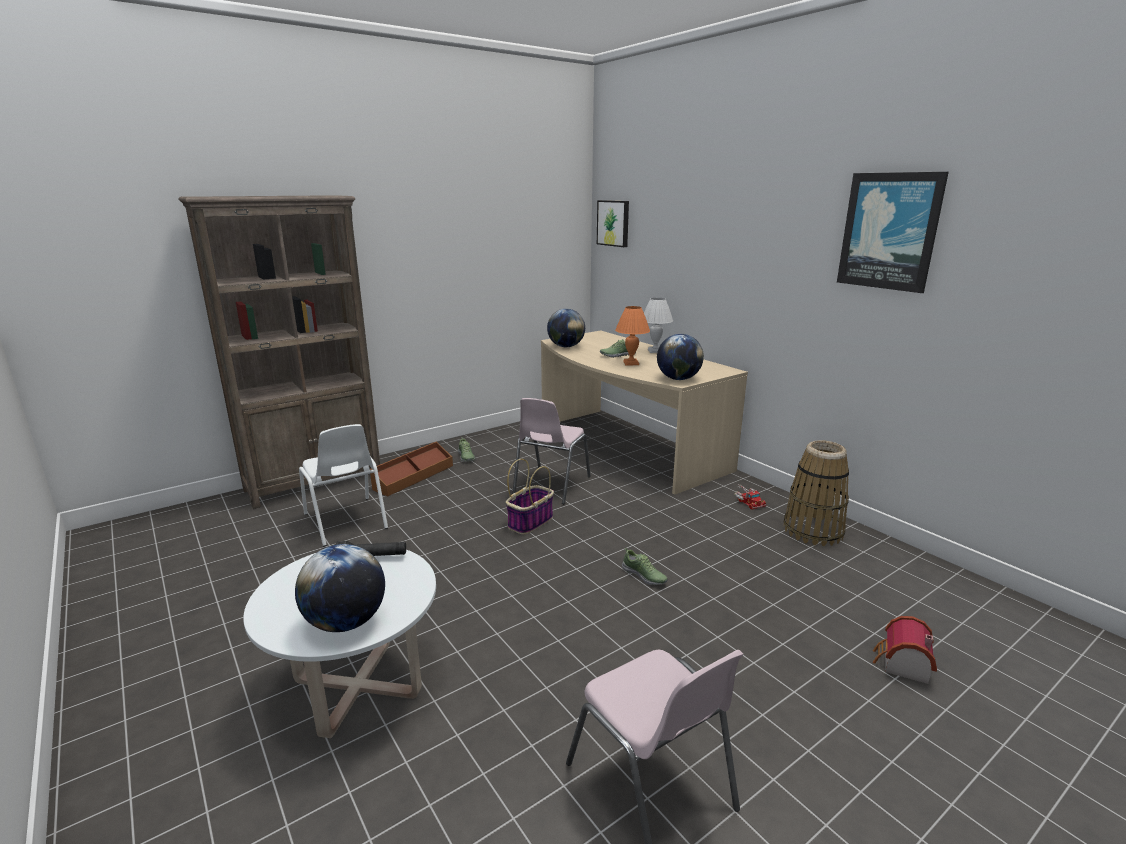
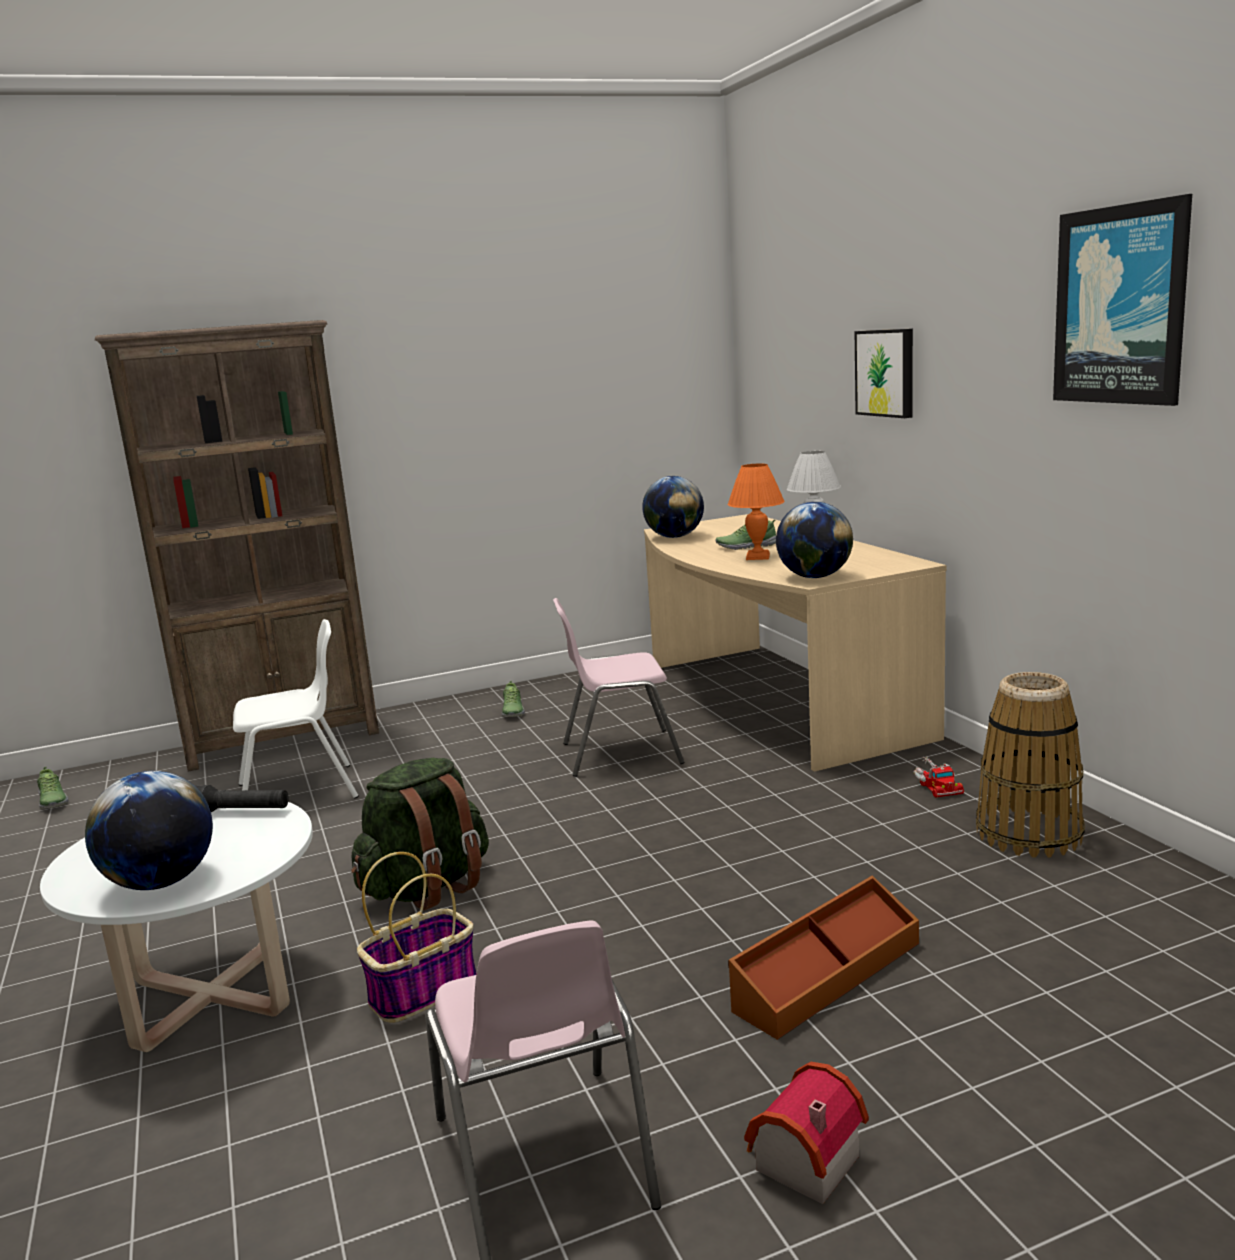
camera: 15 degrees right, 5 degrees down
white chair [299,424,388,546] -> white chair turned 90 degrees counterclockwise [233,619,359,798]
brown storage box [370,442,453,497] -> brown storage box moved to [728,875,919,1040]
basket [506,459,554,535] -> basket moved to [357,852,477,1023]
pink chair [512,398,591,504] -> pink chair turned 45 degrees clockwise [553,598,684,777]
picture [597,200,629,247] -> picture moved to [855,329,913,418]
shoe [622,548,667,585] -> shoe moved to [37,767,69,808]
toy house [873,616,937,684] -> toy house moved to [744,1062,869,1204]
none -> green backpack [351,758,489,910]

